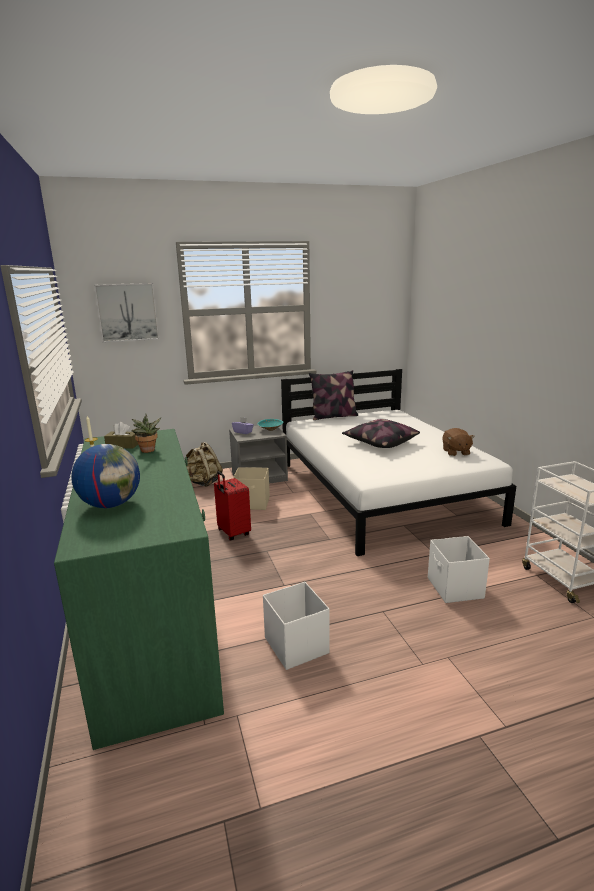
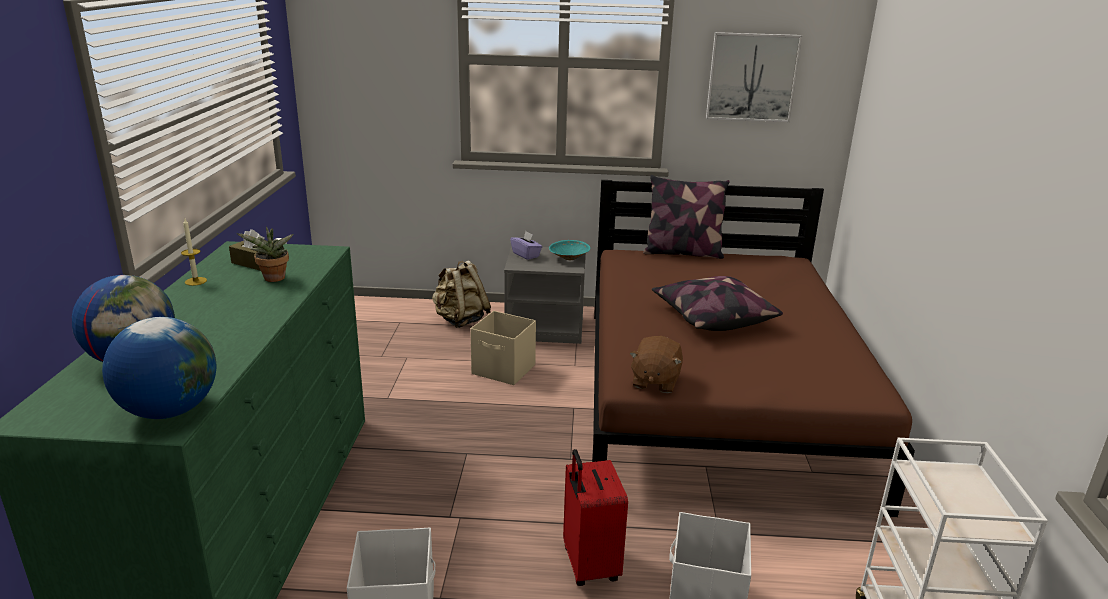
camera: 20 degrees right, 5 degrees up
picture [94,283,159,343] -> picture moved to [706,32,802,122]
red suitcase [214,471,251,540] -> red suitcase moved to [563,449,628,586]
white bed [281,369,516,556] -> brown bed [592,180,915,517]
brown plush toy [442,428,475,456] -> brown plush toy moved to [629,336,683,393]
none -> globe [102,317,216,419]

